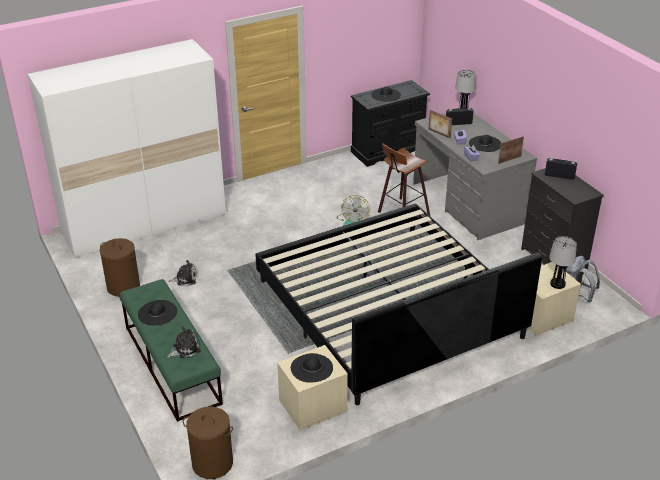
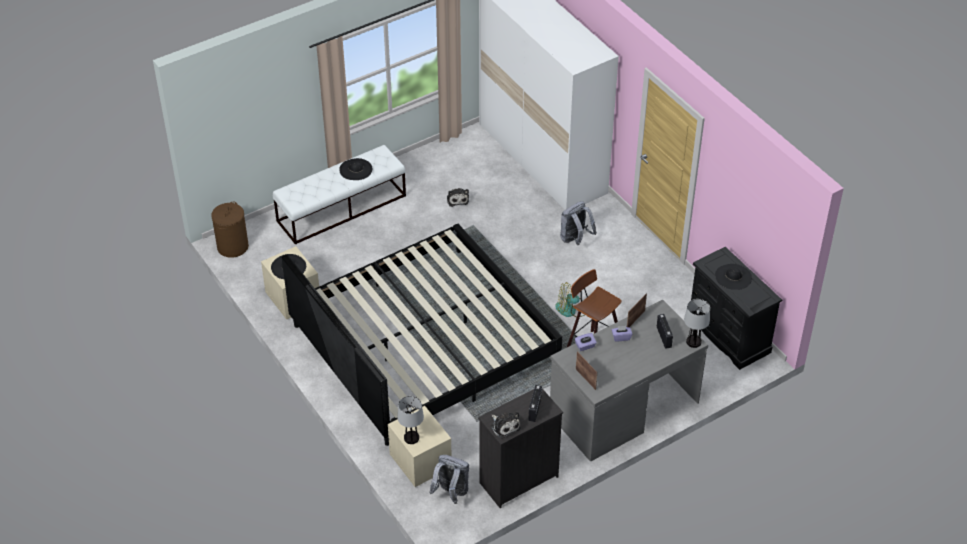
camera: 85 degrees right, 10 degrees up
brown laundry basket [100,238,140,297] -> none
green bench [119,279,223,422] -> white bench [273,145,406,245]
plush toy [167,326,201,358] -> plush toy moved to [491,412,521,439]
black hat [469,135,501,152] -> none
none -> grey backpack [560,201,597,245]

